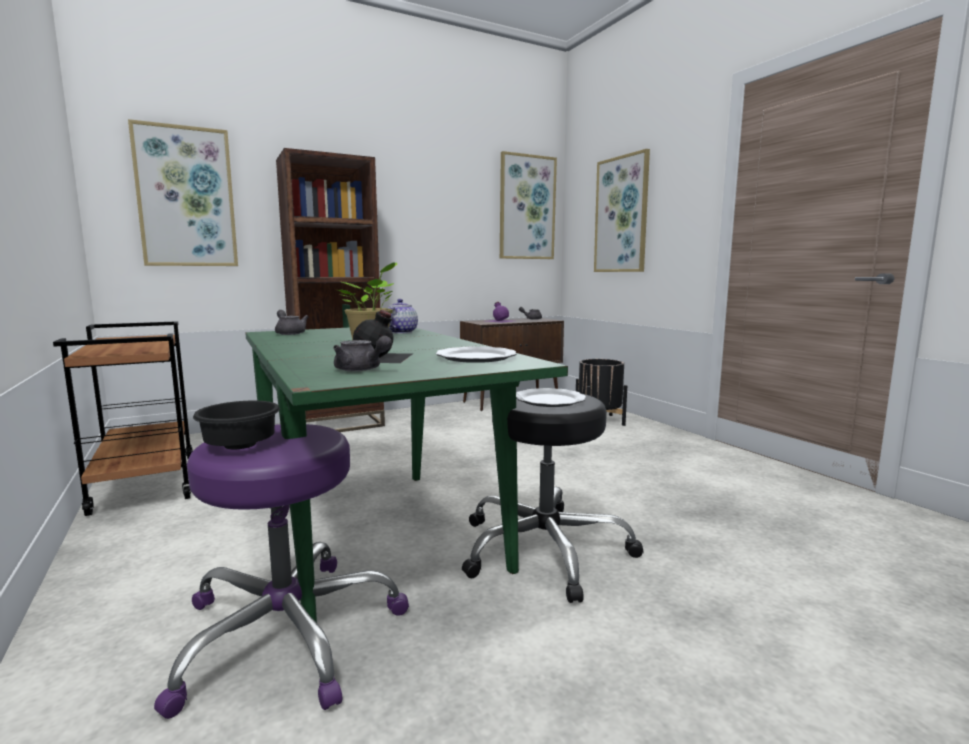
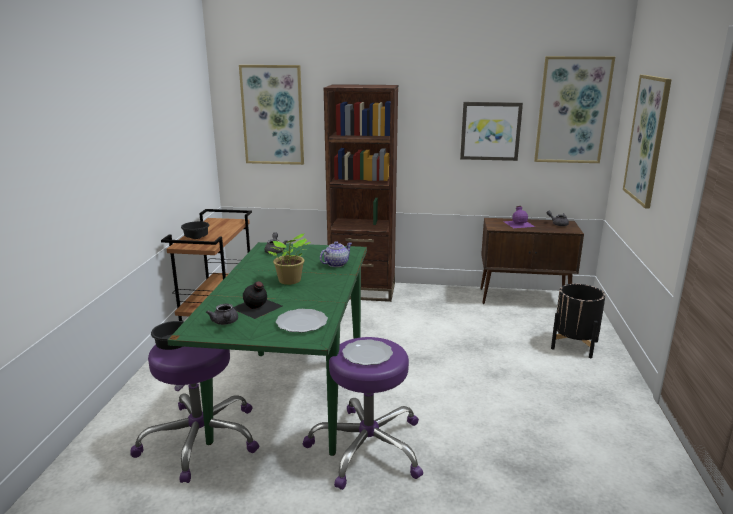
camera: 35 degrees right, 10 degrees up
black stool [462,392,644,603] -> purple stool [303,337,423,490]
none -> black bowl [181,221,210,239]
none -> picture [460,102,523,161]

